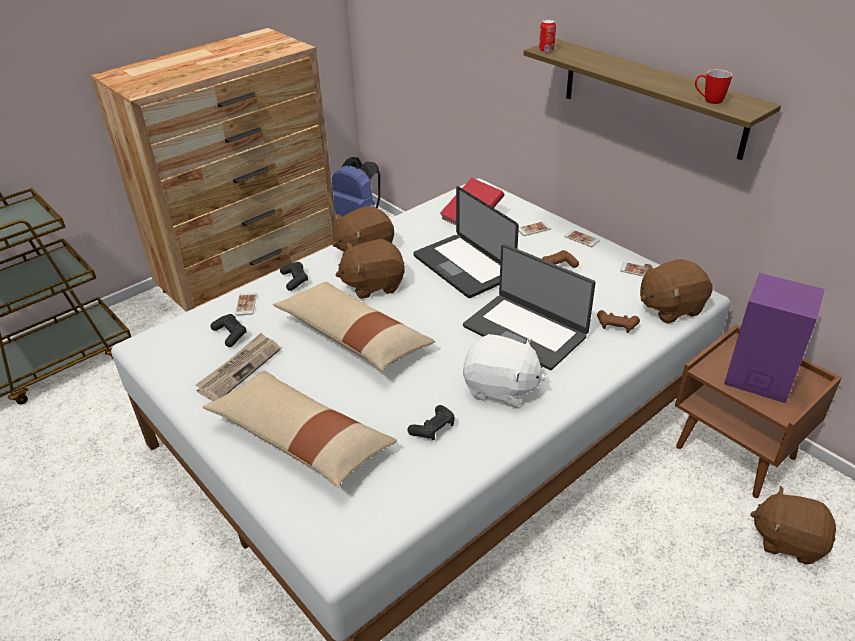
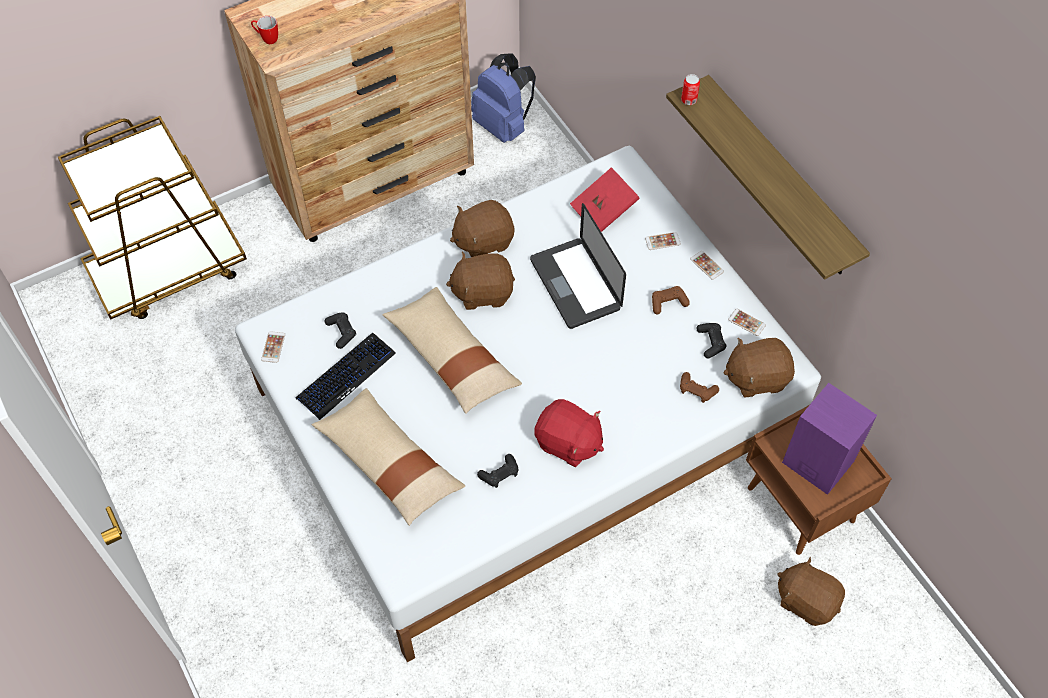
camera: 10 degrees right, 20 degrees up
newspaper [195,333,281,401] -> keyboard [295,333,396,420]
phone [235,292,257,315] -> phone moved to [261,331,285,363]
black game controller [280,262,308,291] -> black game controller moved to [696,323,726,358]
laptop [463,244,596,370] -> none
white plush toy [463,334,546,408] -> red plush toy [534,399,604,467]
mug [695,69,732,104] -> mug moved to [251,16,278,44]

